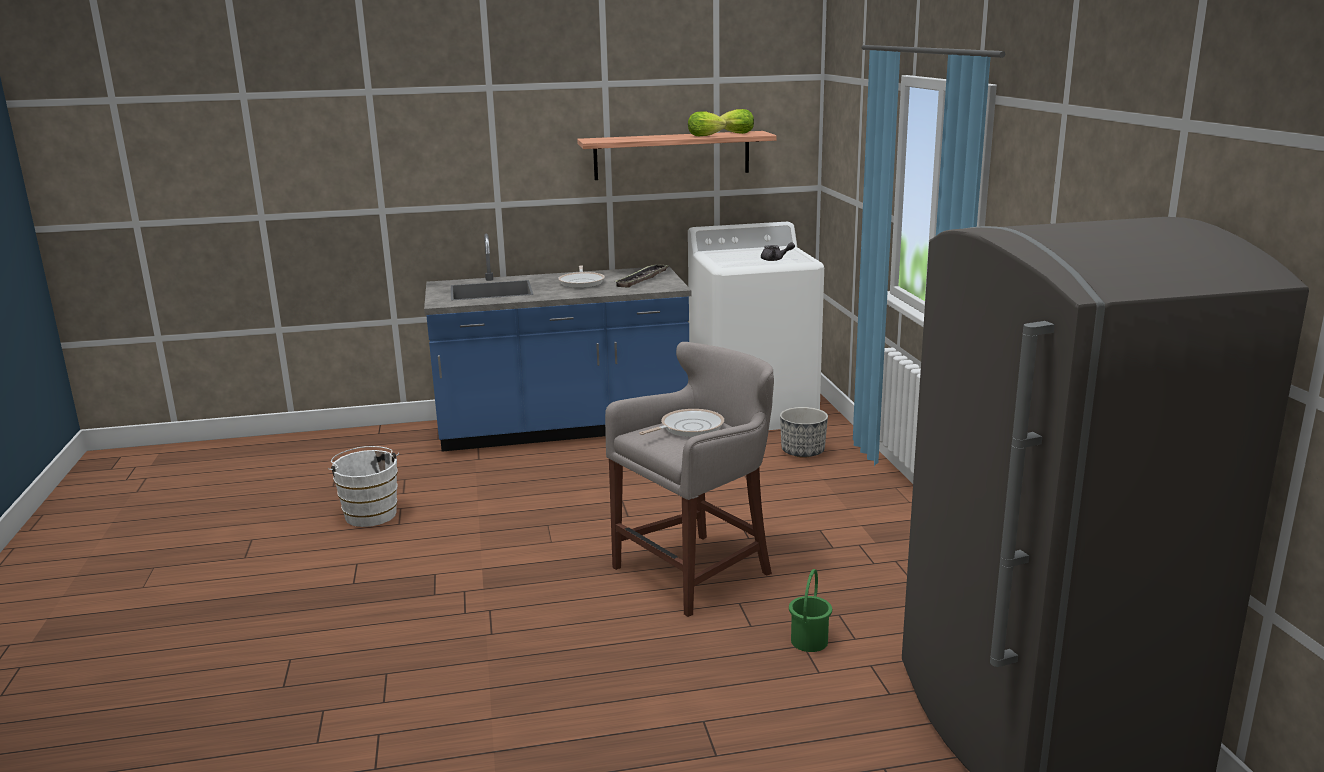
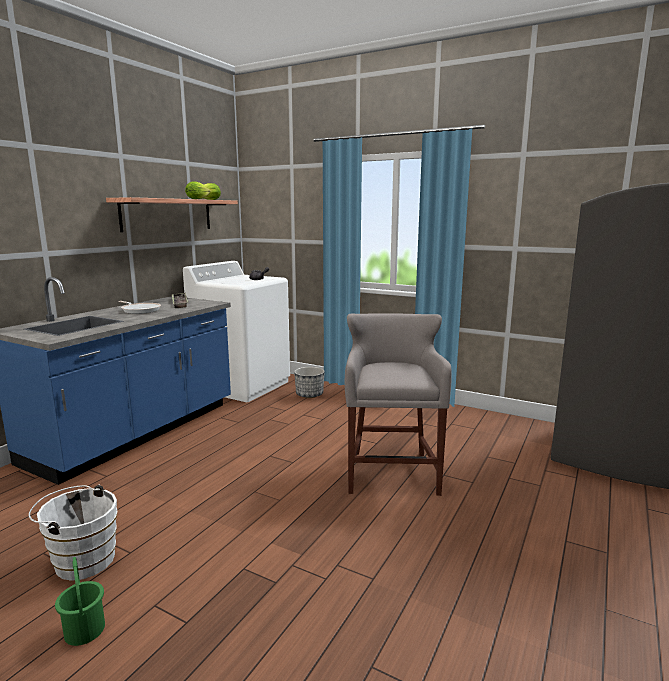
camera: 50 degrees left, 5 degrees down
frying pan [639,409,724,437] -> none
green bucket [789,569,832,652] -> green bucket moved to [55,557,105,646]

